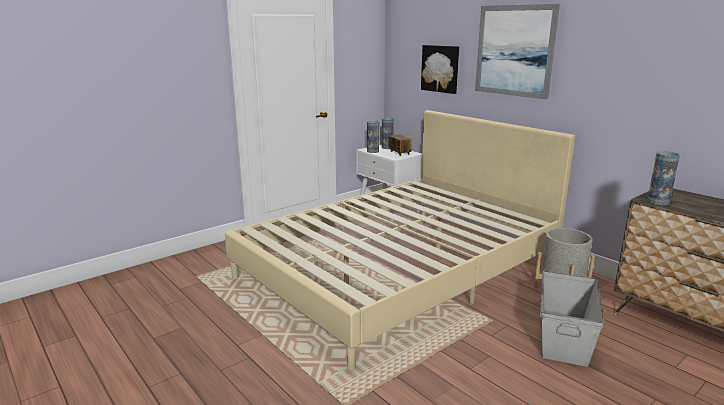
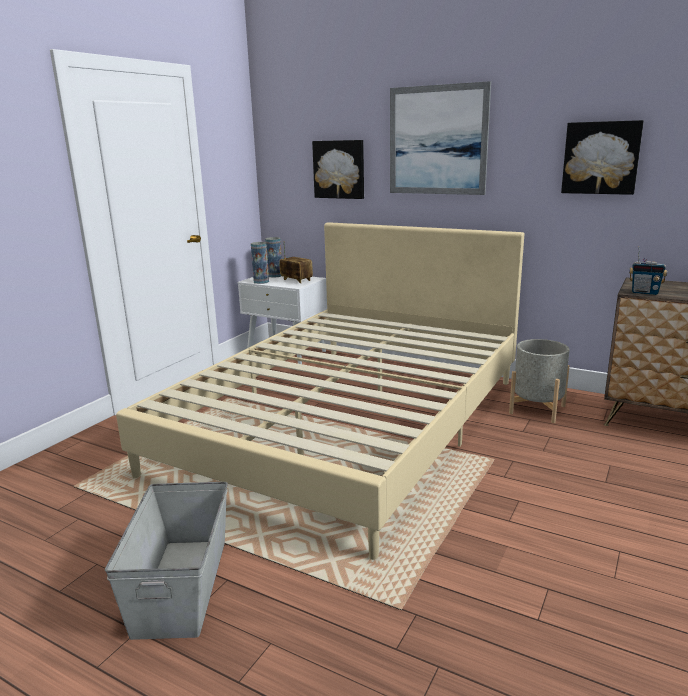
camera: 20 degrees left, 0 degrees up
grey storage box [540,270,605,367] -> grey storage box moved to [105,482,228,640]
vase [647,151,680,205] -> radio [629,246,668,295]
none -> picture [561,120,644,195]

